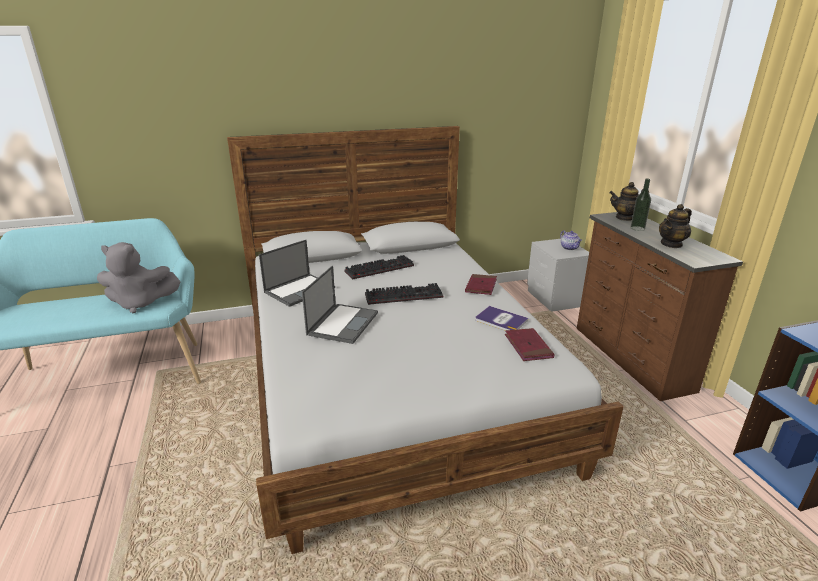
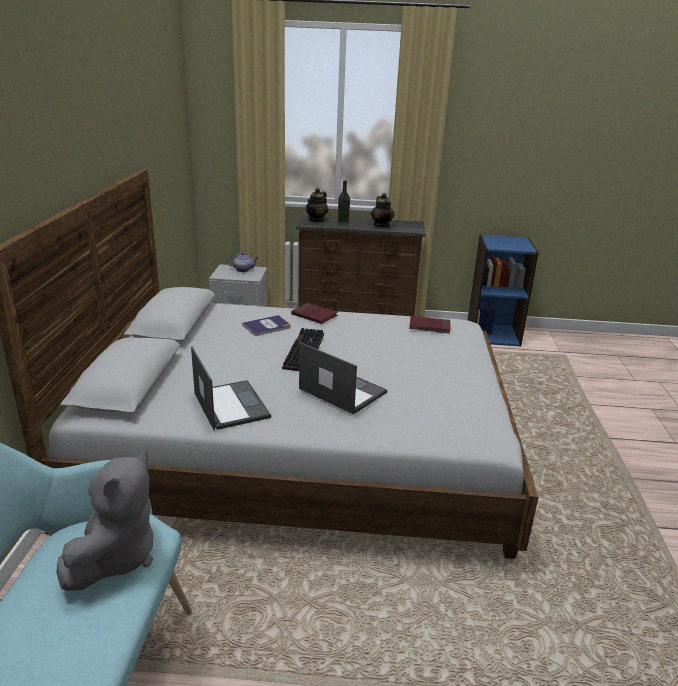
camera: 70 degrees left, 0 degrees up
keyboard [344,255,414,279] -> none
book [475,306,529,331] -> book moved to [242,315,291,336]

